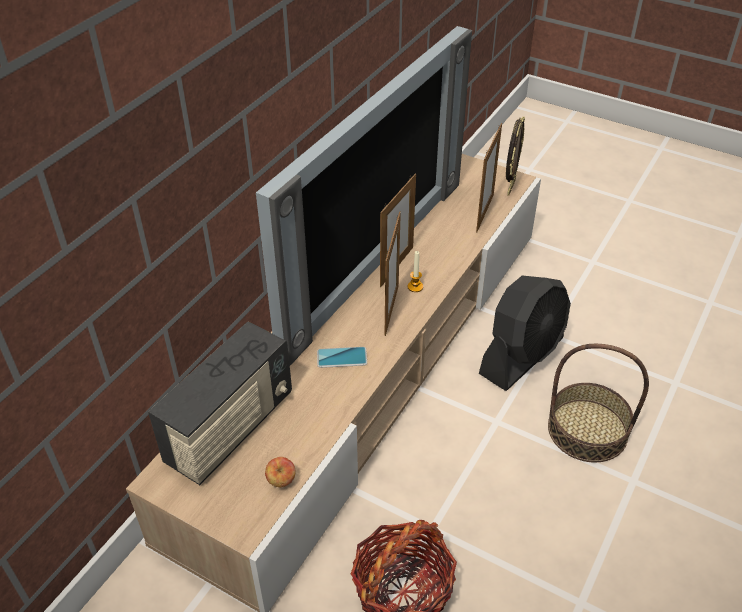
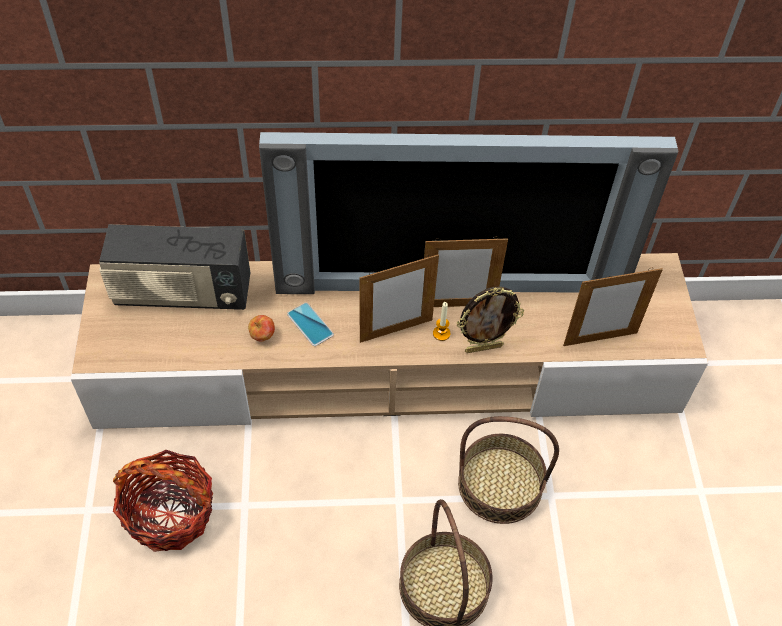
camera: 55 degrees right, 10 degrees up
apple [265,457,296,487] -> apple moved to [248,315,275,342]
black fan [479,276,571,391] -> basket [458,416,559,524]
picture frame [506,117,525,196] -> picture frame moved to [457,287,524,353]

